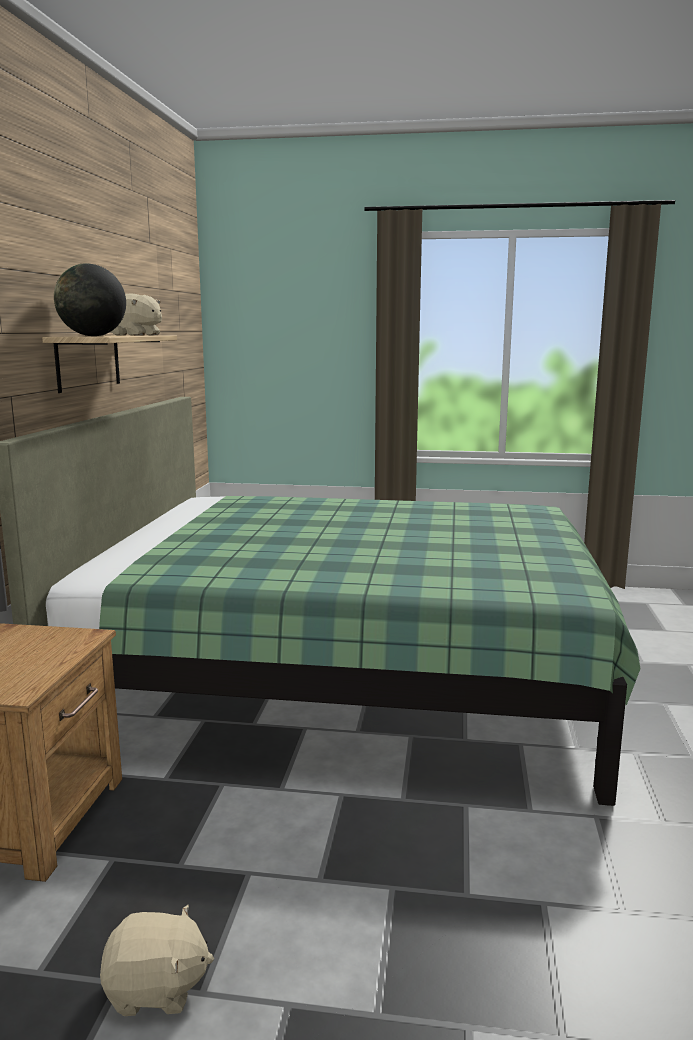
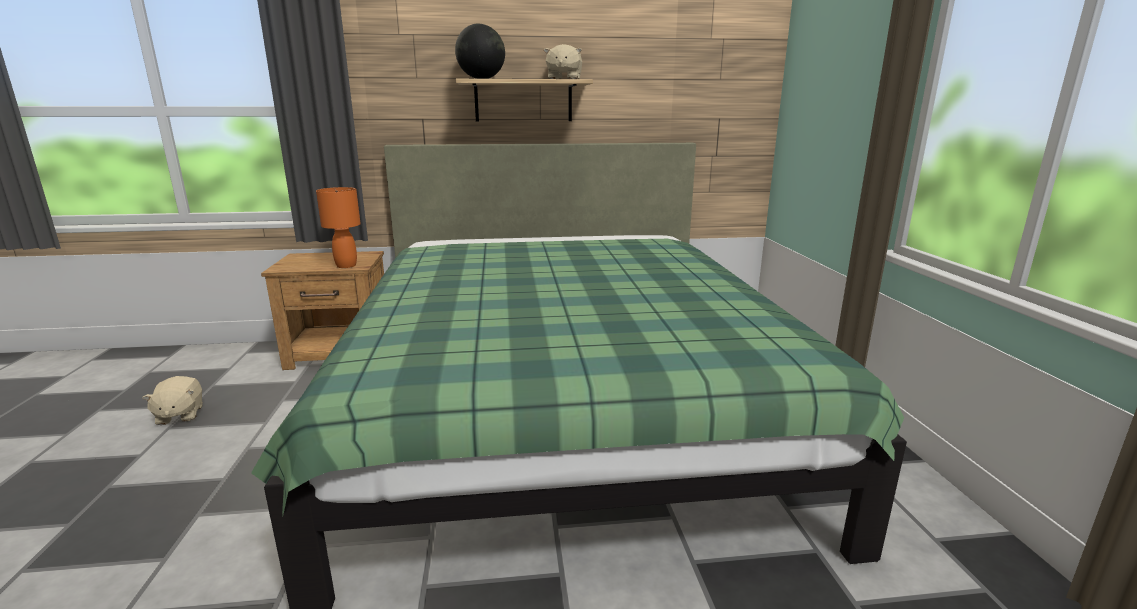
camera: 75 degrees right, 5 degrees up
none -> orange table lamp [316,187,361,268]

